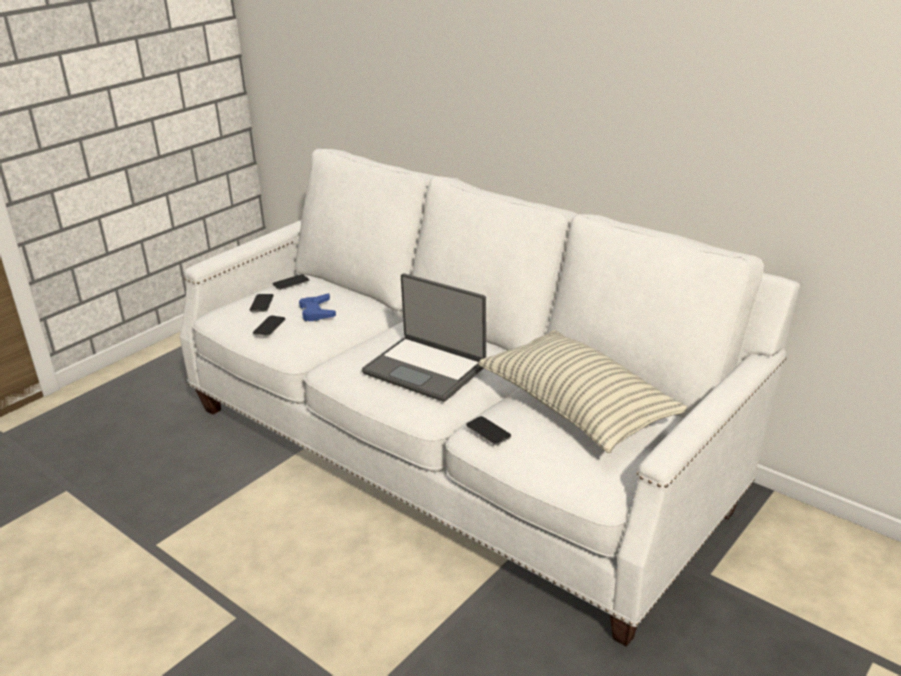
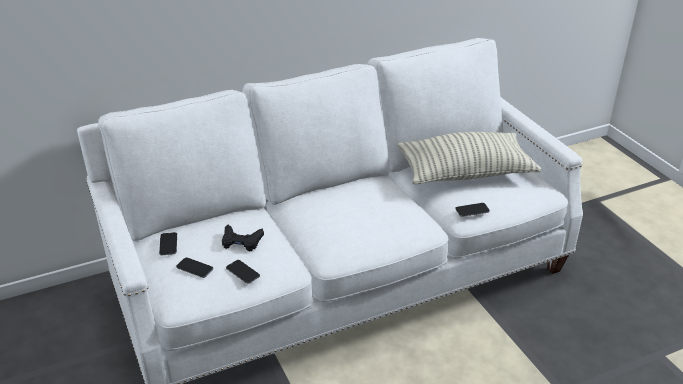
camera: 65 degrees left, 5 degrees up
blue game controller [299,293,336,322] -> black game controller [222,225,264,252]
laptop [362,273,486,402] -> none

